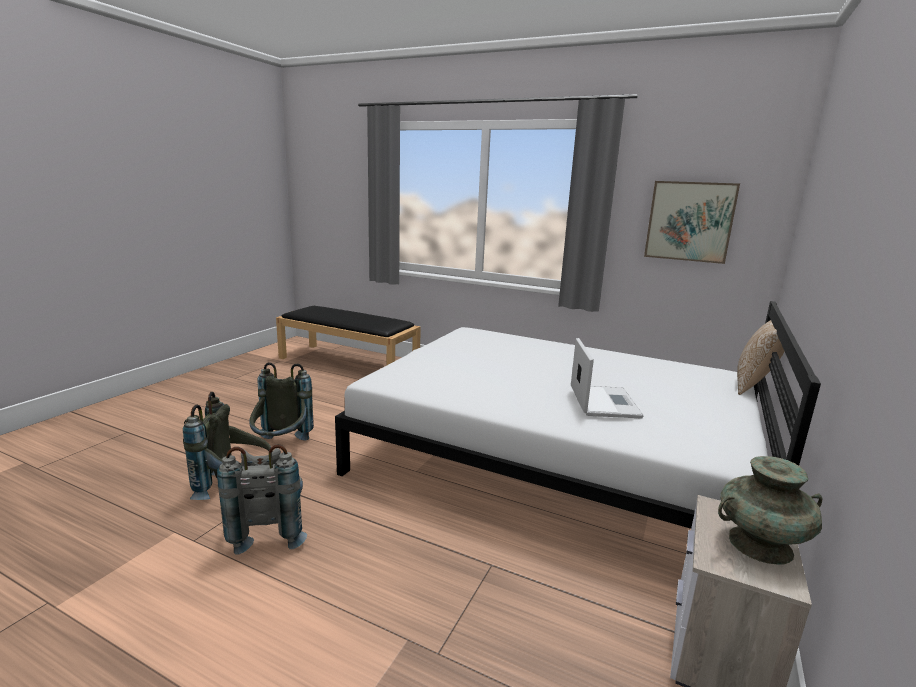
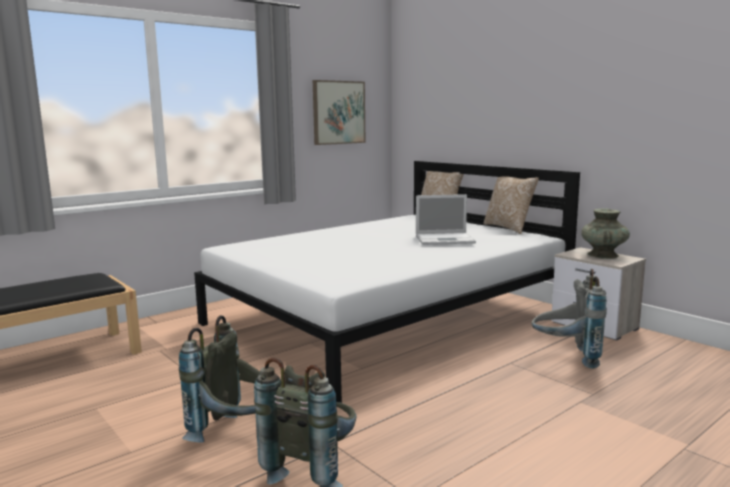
camera: 65 degrees left, 5 degrees down
grey backpack [217,444,307,555] -> grey backpack moved to [531,269,607,369]
laptop [571,338,644,419] -> laptop turned 150 degrees clockwise [416,194,476,245]
none -> pillow [483,176,539,234]

